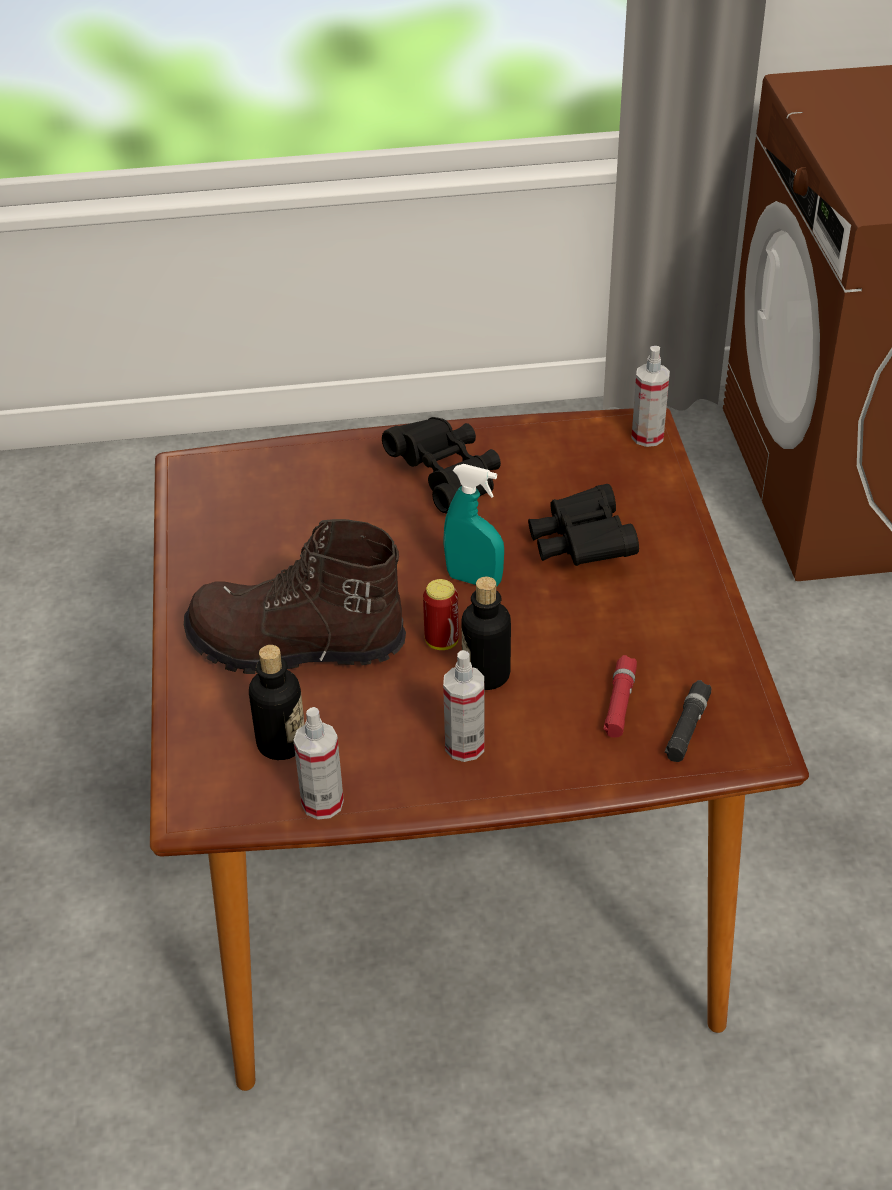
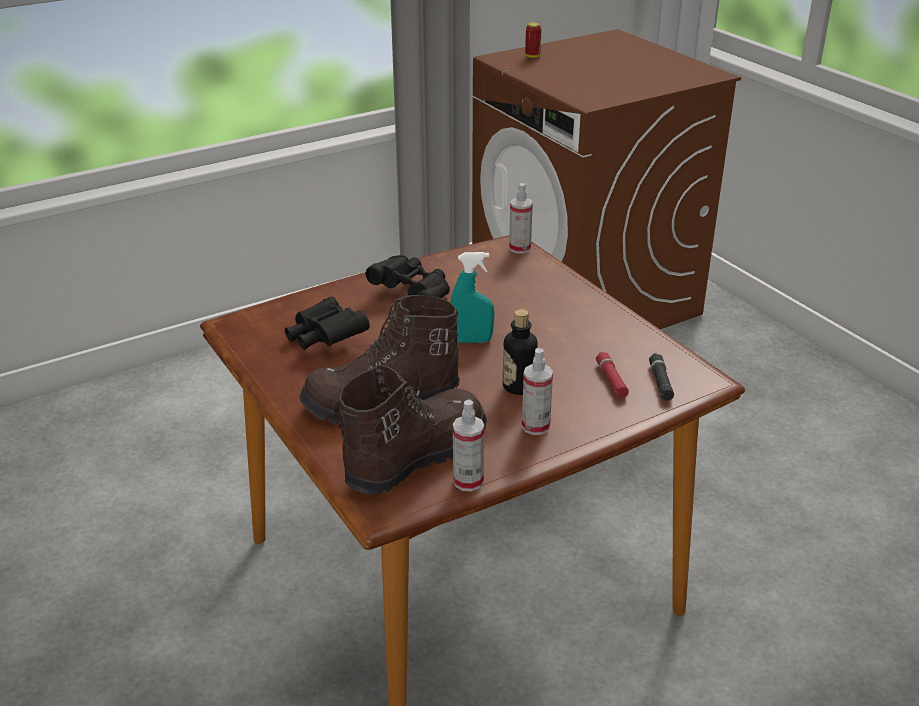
camera: 25 degrees left, 10 degrees down
bottle [249,645,305,760] -> brown boot [333,365,487,494]
can [423,579,459,650] -> can moved to [525,22,542,58]
black binoculars [528,484,639,566] -> black binoculars moved to [285,296,370,350]

